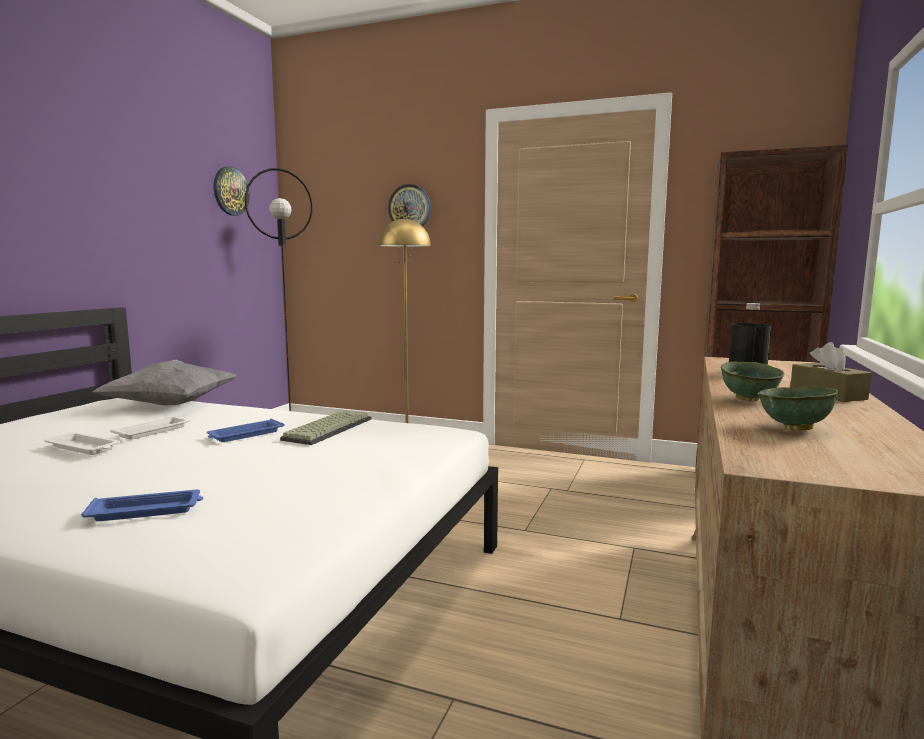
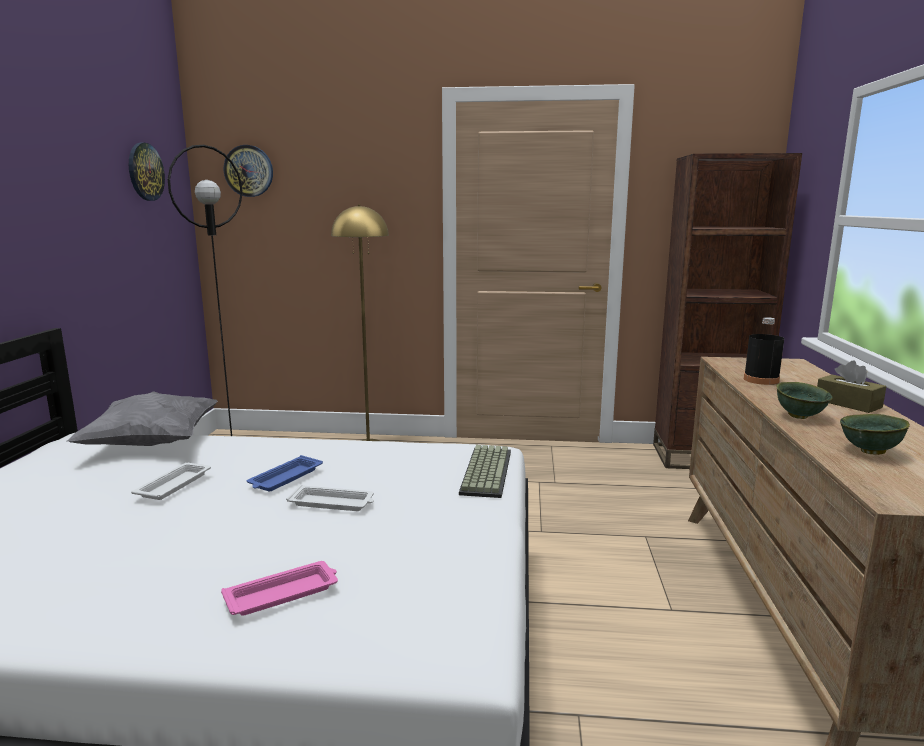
camera: 15 degrees left, 5 degrees up
white tray [44,431,120,455] -> white tray moved to [286,485,374,511]
blue tray [81,489,203,521] -> pink tray [221,561,338,616]
keyboard [280,410,372,445] -> keyboard moved to [459,445,511,498]
wall clock [388,184,431,226] -> wall clock moved to [224,145,273,197]

